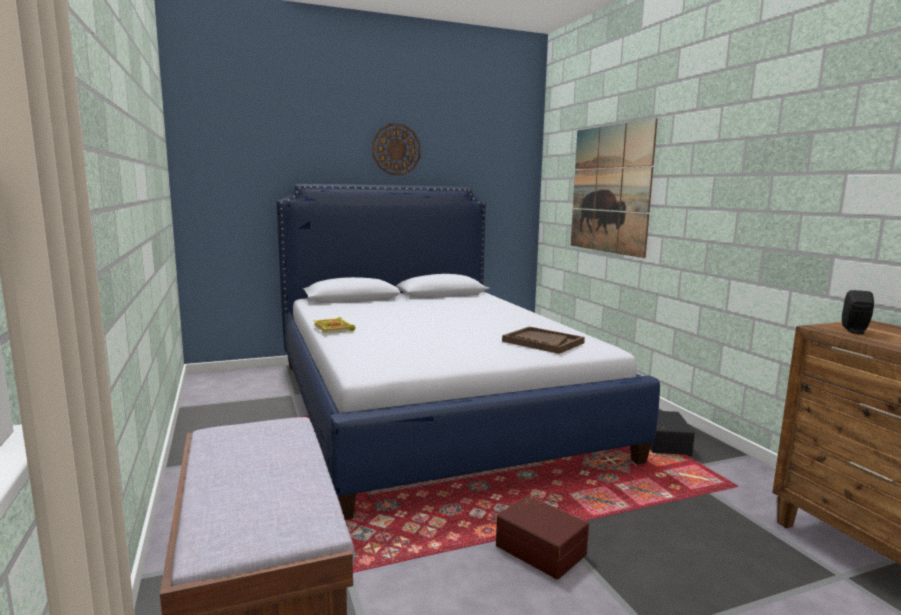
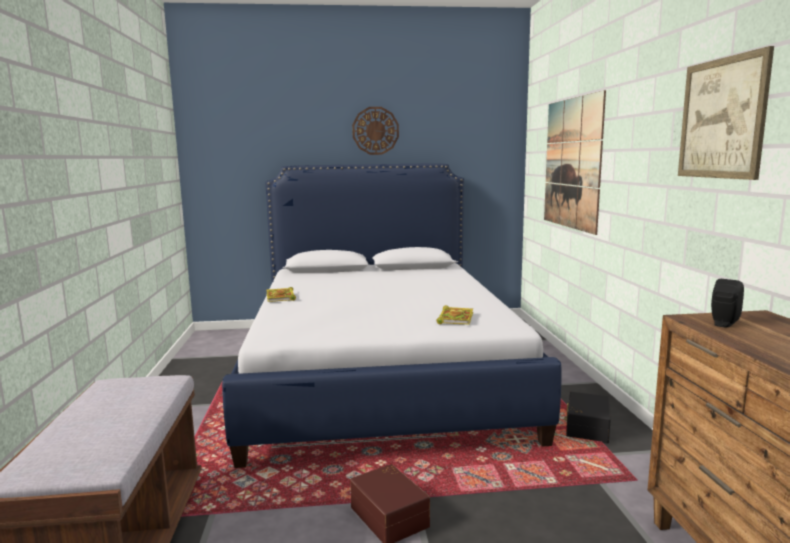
camera: 15 degrees right, 0 degrees up
brown tray [502,327,585,354] -> book [437,305,473,325]
none -> picture [678,46,774,180]

